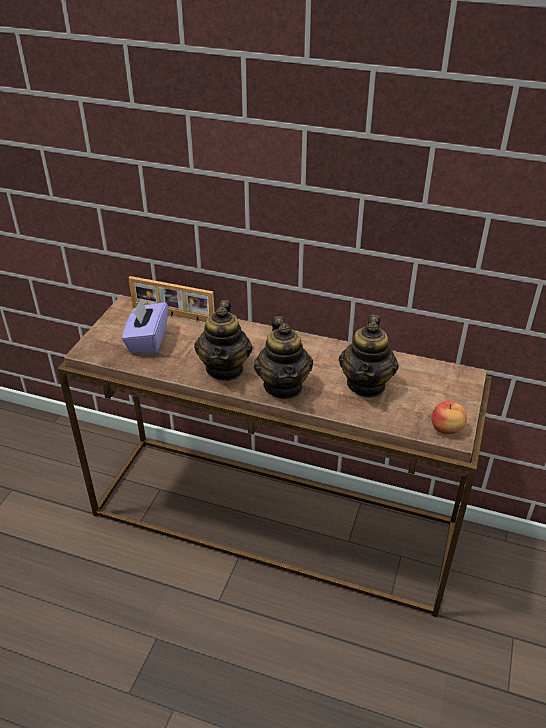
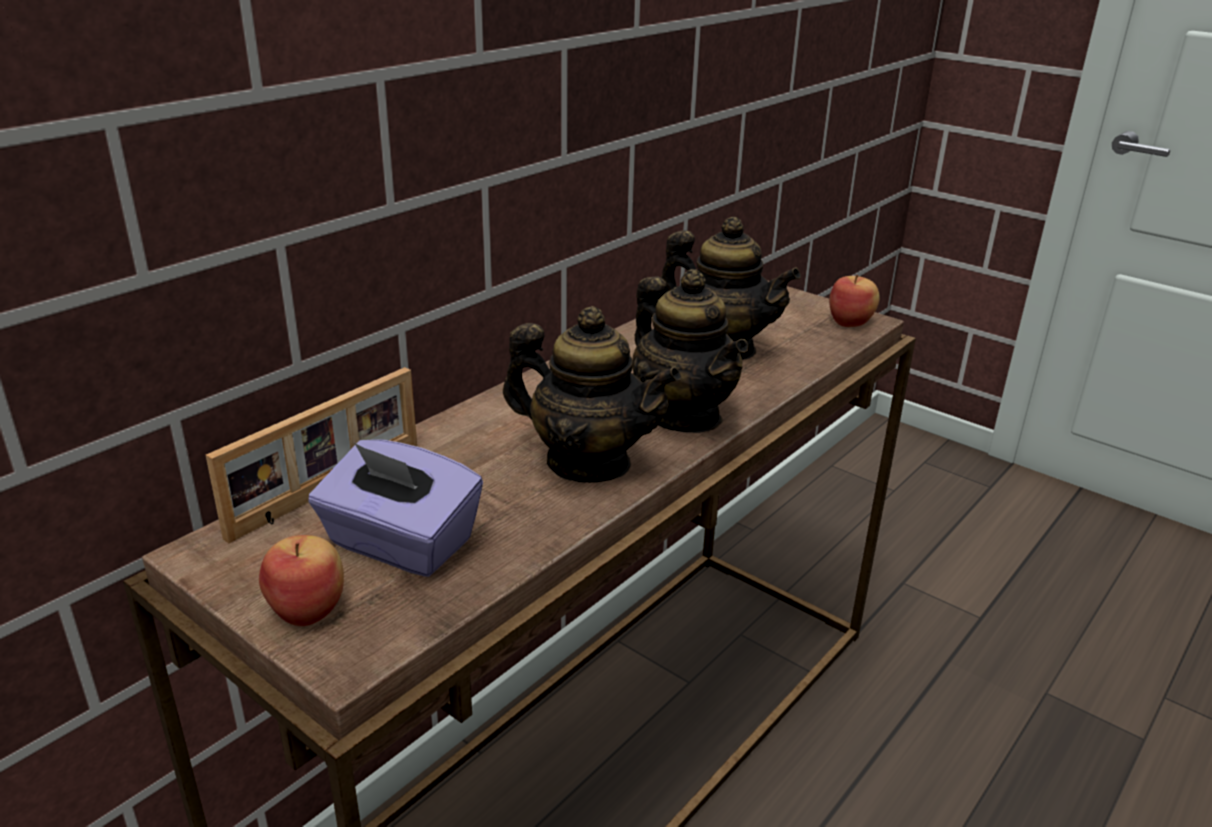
camera: 70 degrees left, 10 degrees down
teapot [254,316,313,399] -> teapot turned 45 degrees clockwise [632,269,749,433]
none -> apple [259,535,344,626]

